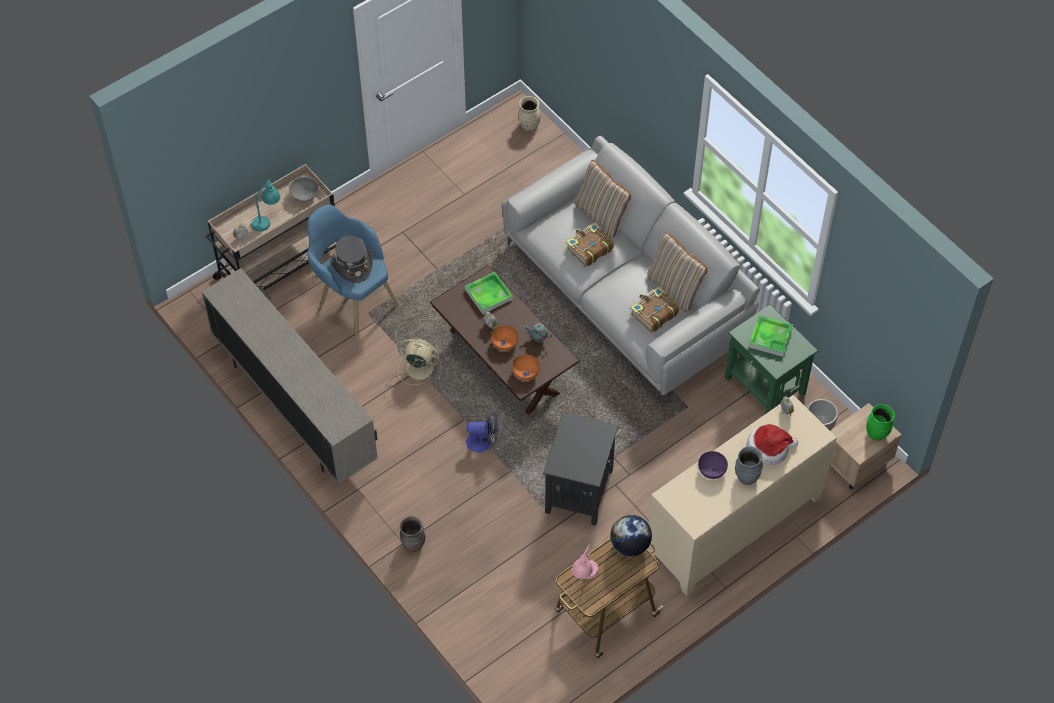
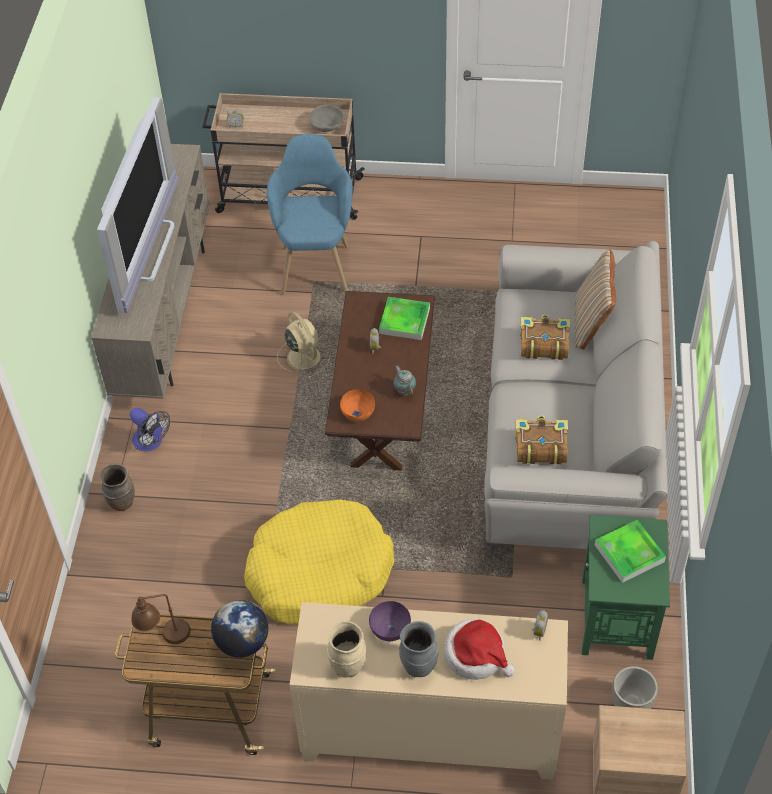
camera: 45 degrees right, 5 degrees down
turquoise table lamp [251,179,281,232] -> none
grey hat [331,236,373,283] -> none
fan [466,412,498,453] -> fan moved to [130,408,170,452]
orange bowl [491,325,518,351] -> none
beige vase [518,96,541,131] -> beige vase moved to [327,621,367,678]
black side table [543,412,618,526] -> yellow dog bed [244,499,394,624]
pink table lamp [572,545,599,579] -> brown table lamp [131,594,191,644]
beige pillow [647,233,707,312] -> none
green vase [866,404,895,440] -> none
none -> television [97,97,178,313]

